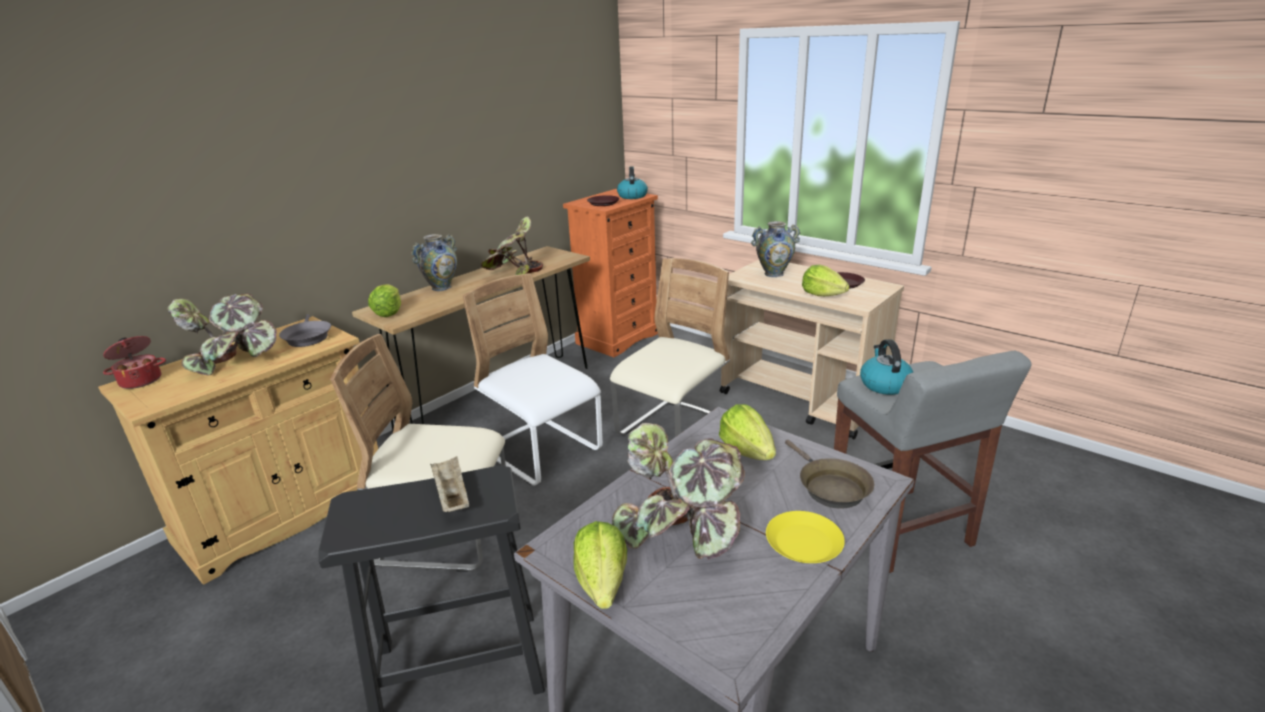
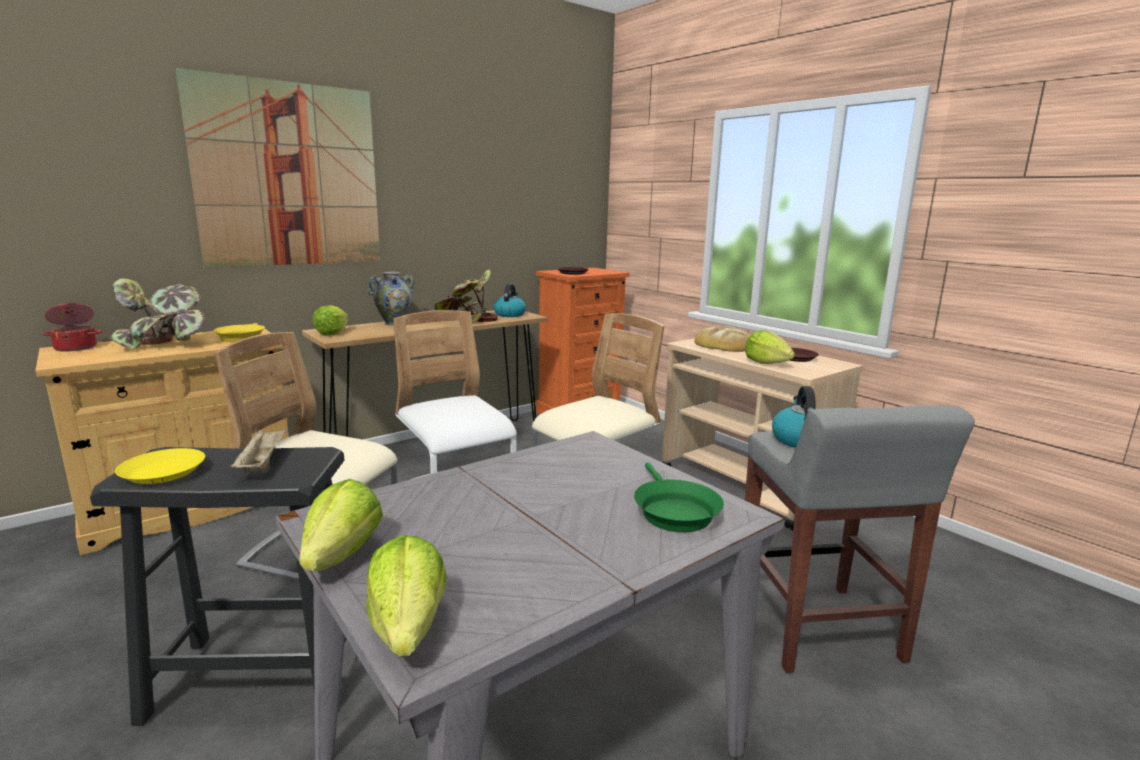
camera: 10 degrees right, 10 degrees down
grey frying pan [279,314,331,347] -> yellow frying pan [213,323,265,342]
potted plant [612,423,745,560] -> none
kettle [617,166,648,199] -> kettle moved to [494,284,526,317]
lettuce [719,404,776,460] -> lettuce moved to [366,535,447,656]
vase [751,221,800,277] -> bread [694,326,751,352]
yellow plate [766,511,845,563] -> yellow plate moved to [115,448,205,484]
brown frying pan [785,440,874,509] -> green frying pan [634,462,724,532]
none -> picture [175,68,380,268]

